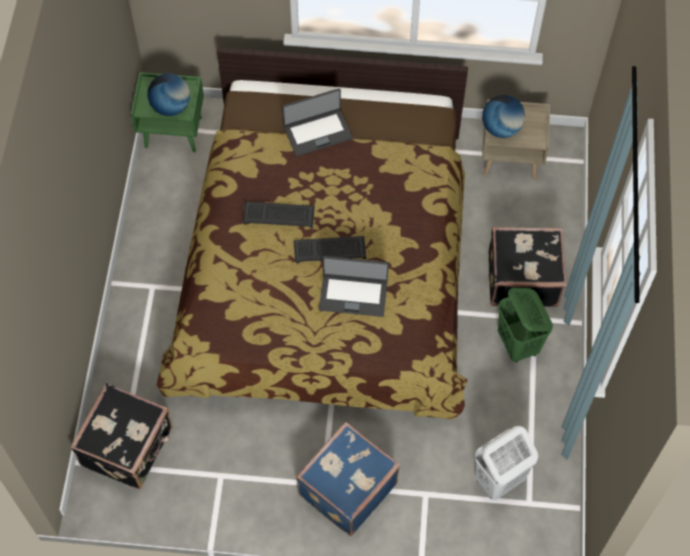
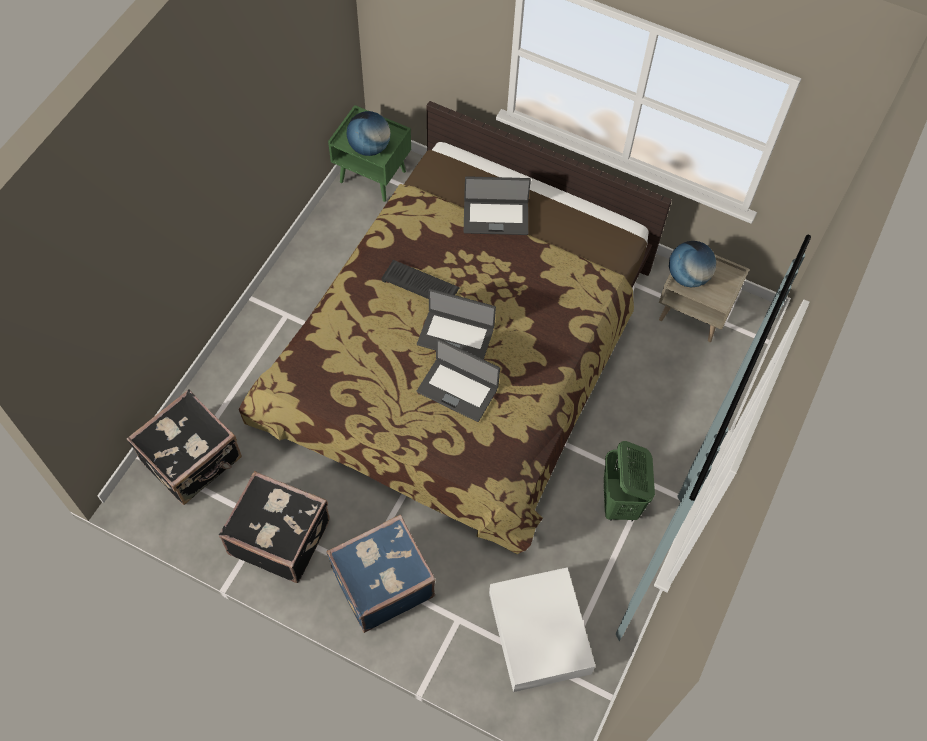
camera: 20 degrees right, 0 degrees up
keyboard [294,236,366,263] -> laptop [417,289,496,359]
white laundry basket [475,426,538,500] -> white storage box [489,567,596,692]
black suitcase [488,227,567,307] -> black suitcase moved to [219,471,330,583]

